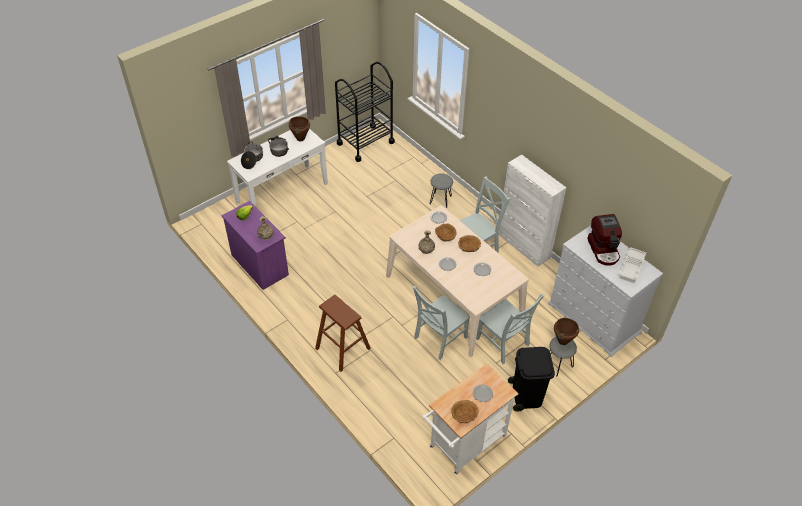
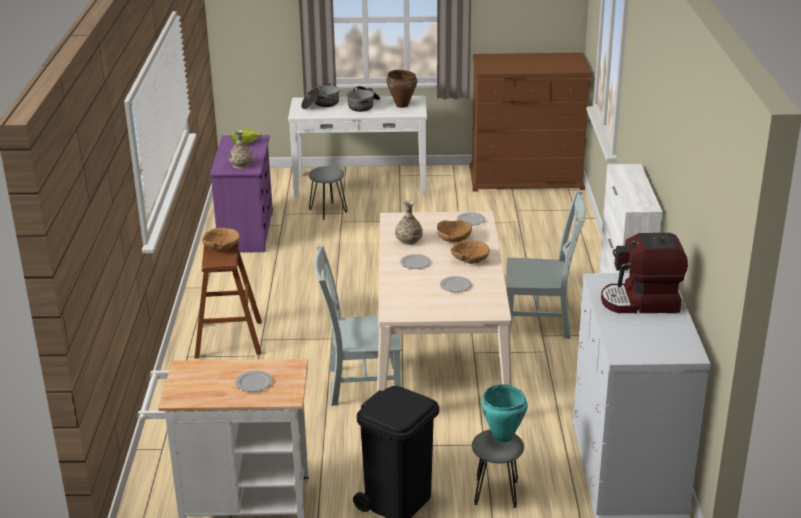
camera: 40 degrees right, 20 degrees down
black cart [335,62,395,162] -> brown dresser [469,52,591,191]
grey stool [430,173,453,208] -> grey stool moved to [309,166,347,220]
brown bowl [451,400,479,423] -> brown bowl moved to [202,228,240,250]
grey chair [476,294,545,364] -> none
brown cooking pot [554,318,579,345] -> turquoise cooking pot [481,384,528,442]
coffee machine [587,214,622,266] -> coffee machine turned 60 degrees clockwise [601,233,688,313]
white tray [619,247,646,283] -> none

